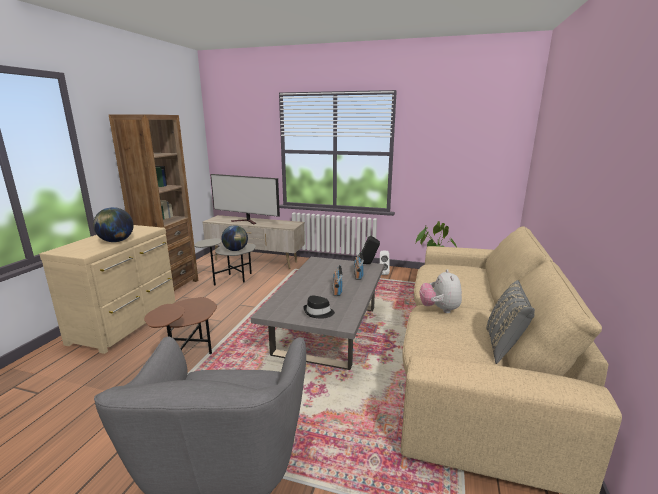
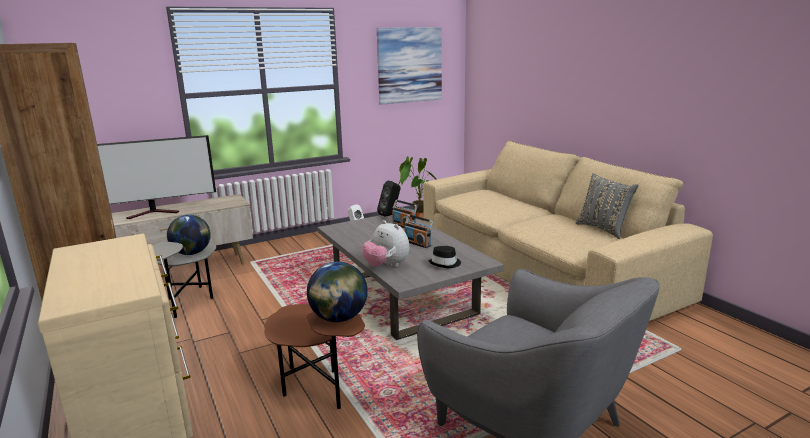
camera: 45 degrees left, 0 degrees up
globe [93,207,134,242] -> globe moved to [307,262,368,322]
plush toy [420,269,462,313] -> plush toy moved to [362,220,410,267]
none -> picture [377,27,442,105]

